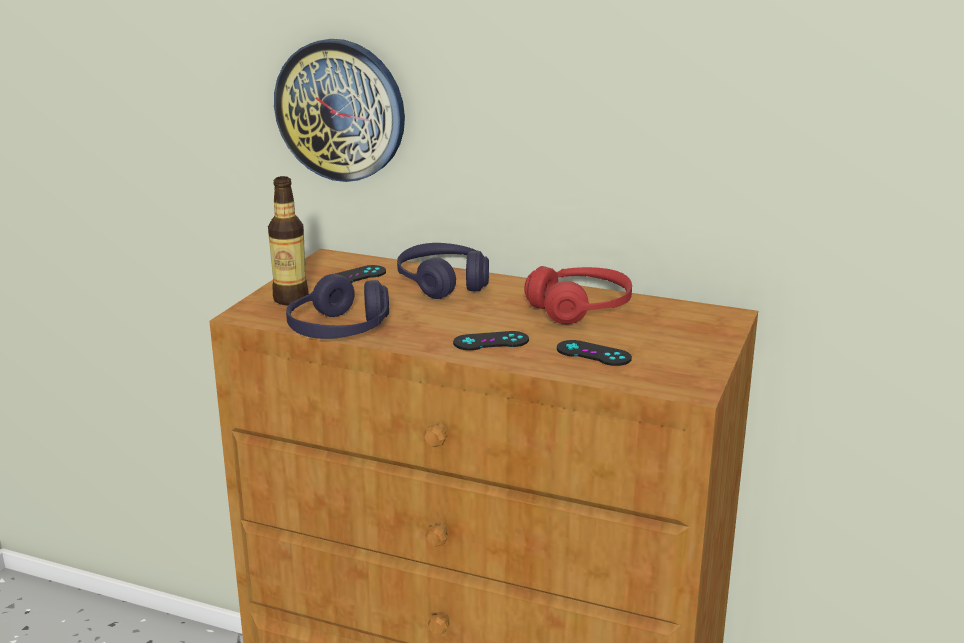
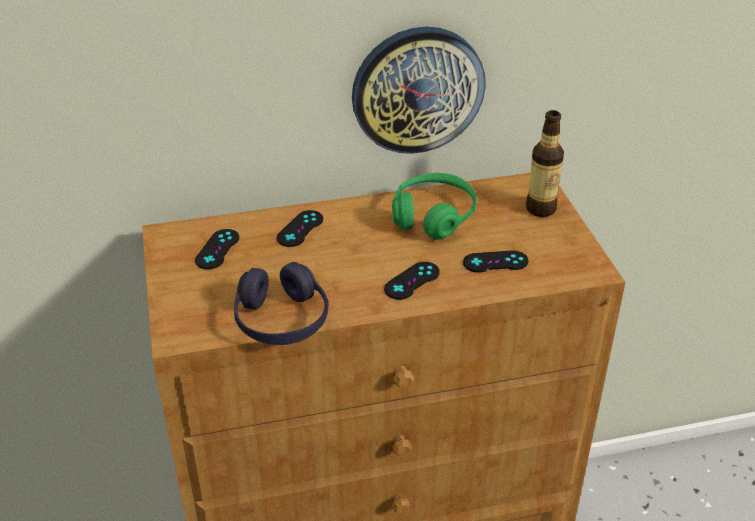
camera: 35 degrees left, 15 degrees up
bottle [268,176,309,305] -> bottle moved to [526,110,564,217]
wall clock [274,39,405,182] -> wall clock moved to [352,27,486,154]
purple headphones [397,243,489,299] -> black game controller [277,210,323,247]
red headphones [524,266,632,324] -> green headphones [392,173,477,240]

